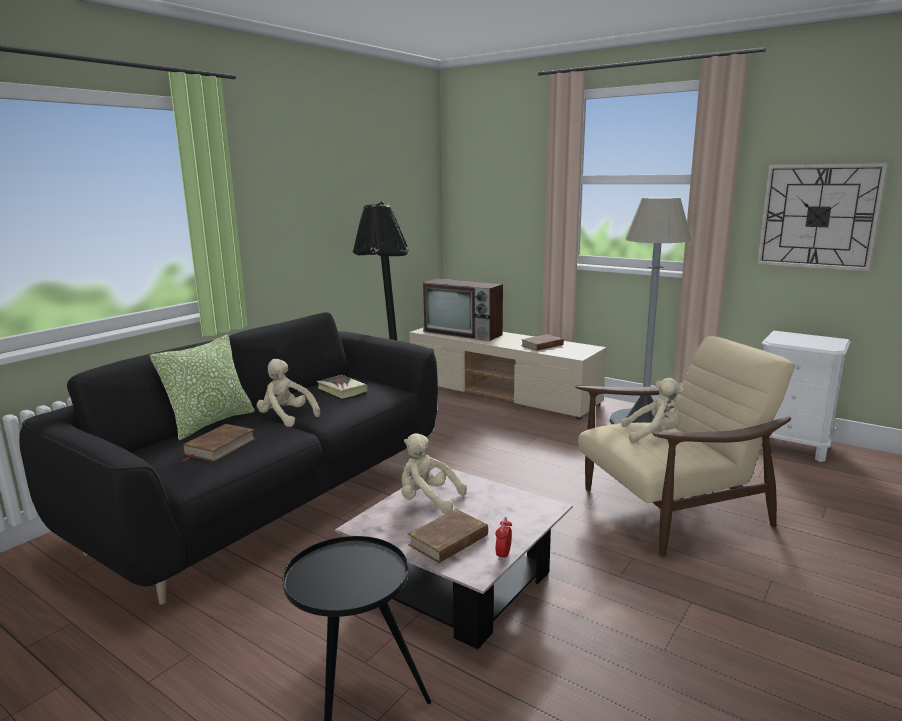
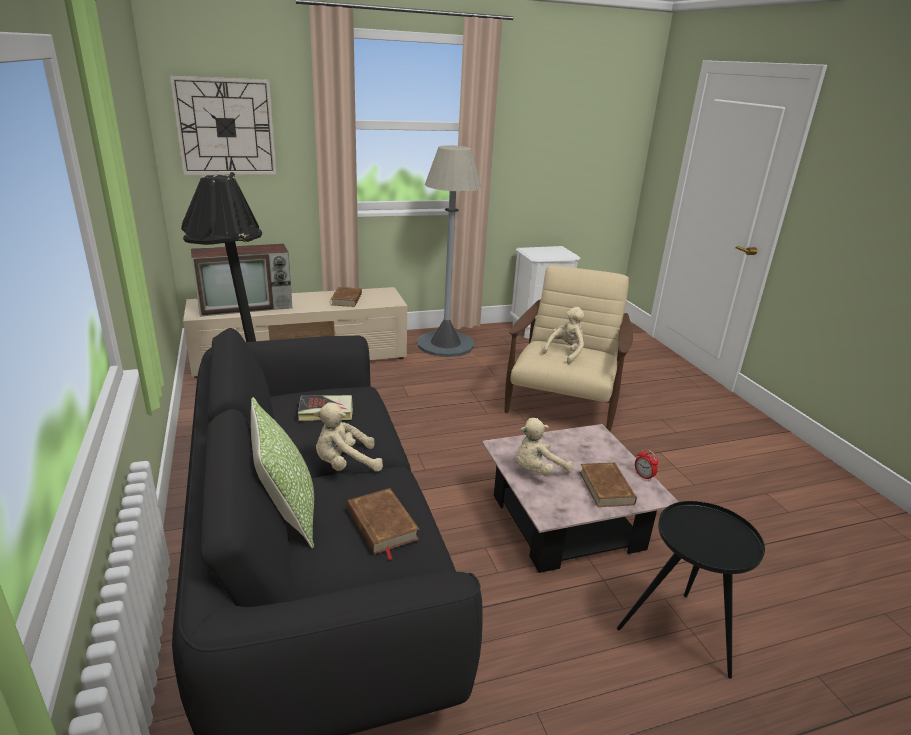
camera: 55 degrees left, 10 degrees up
wall clock [757,163,888,271] -> wall clock moved to [170,76,277,175]

